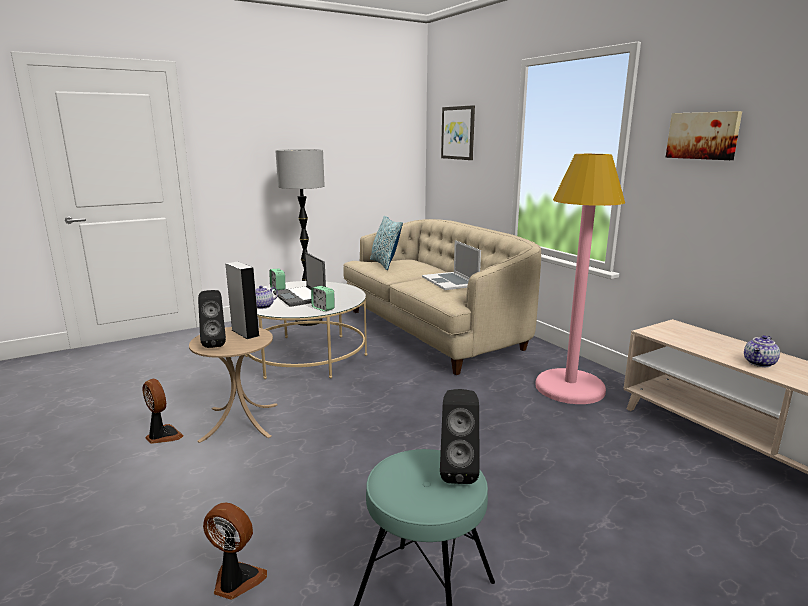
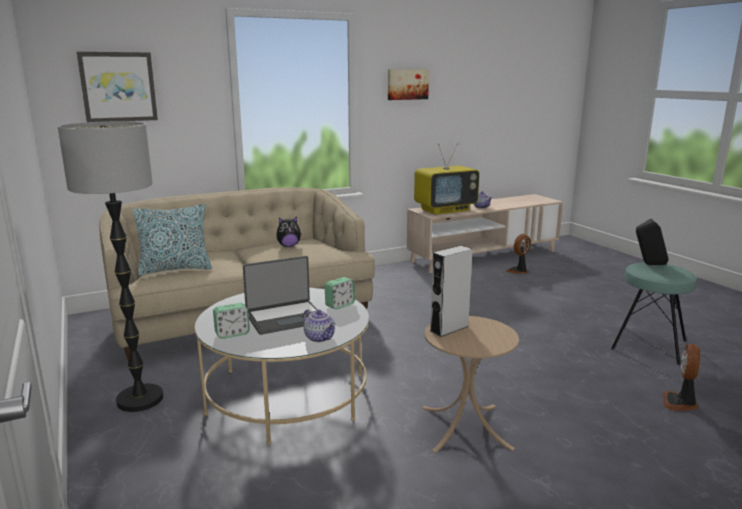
camera: 85 degrees left, 0 degrees up
fan [143,379,184,444] -> fan moved to [506,234,531,274]
black speaker [198,290,226,348] -> none
laptop [422,240,481,290] -> plush toy [276,217,301,247]
pink floor lamp [535,154,625,404] -> none
none -> television [414,143,480,215]

